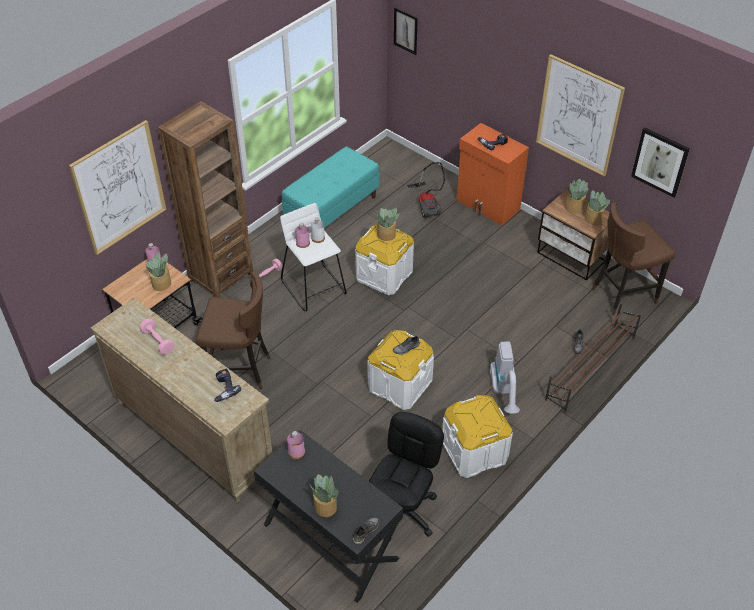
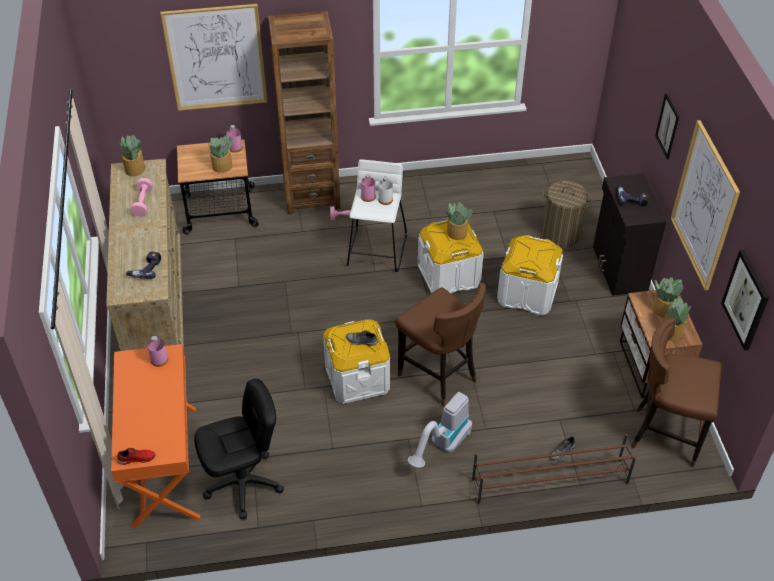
camera: 40 degrees right, 0 degrees up
brown stool [196,271,271,390] -> brown stool moved to [395,283,486,407]
black desk [254,430,403,603] -> orange desk [111,344,200,528]
turquoise bench [282,147,379,228] -> none
potted plant [309,475,338,517] -> potted plant moved to [120,134,145,177]
grey shoe [353,518,380,544] -> red shoe [117,448,155,465]
picture [394,8,418,55] -> picture moved to [655,93,679,160]
vacuum cleaner [407,162,445,219] -> laundry basket [542,181,591,248]
white storage box [442,395,513,478] -> white storage box moved to [497,235,563,315]
orange cabinet [457,123,529,225] -> black cabinet [593,173,666,296]

